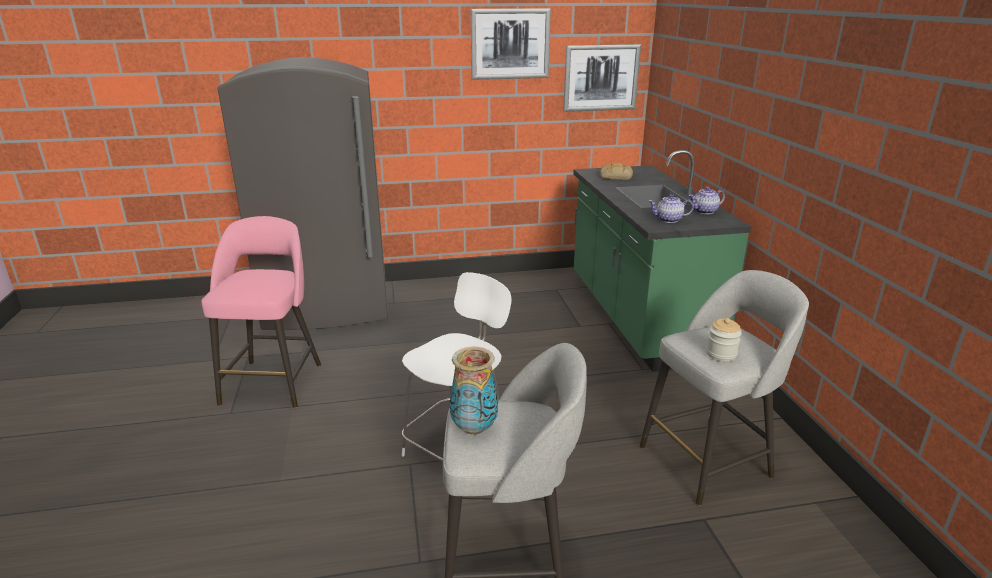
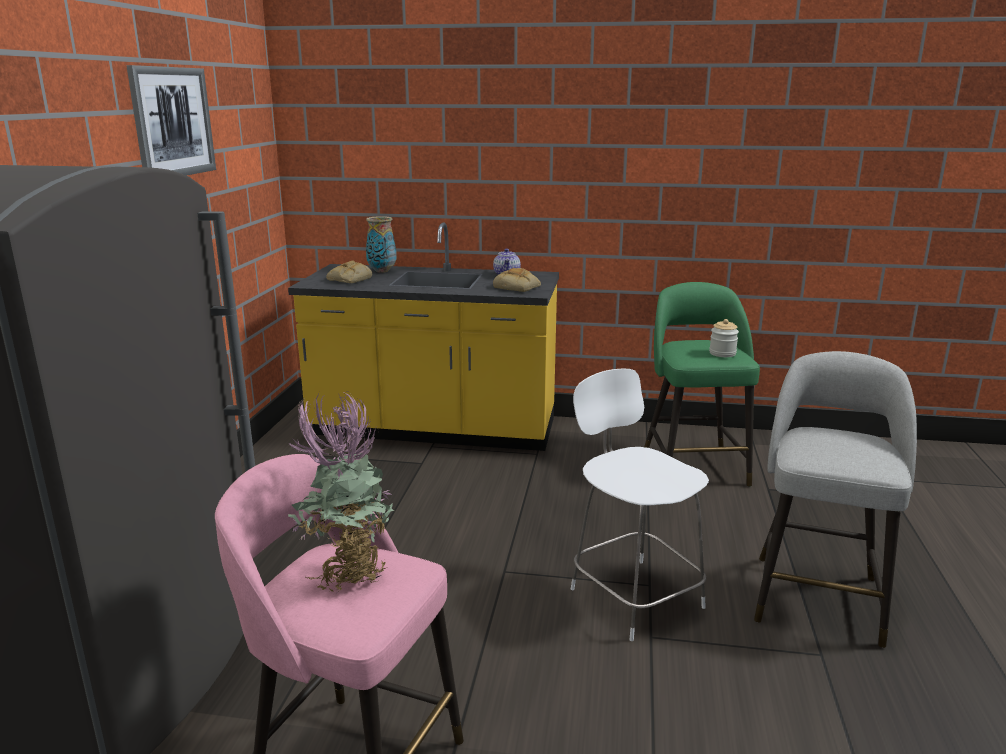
camera: 70 degrees left, 5 degrees down
vase [450,347,498,435] -> vase moved to [366,216,397,273]
picture [563,44,641,112] -> none
green counter [573,150,751,372] -> yellow counter [288,222,559,451]
grey stool [640,270,809,505] -> green stool [644,282,760,487]
teapot [649,194,694,223] -> bread [493,268,541,292]
none -> potted plant [288,391,394,592]

